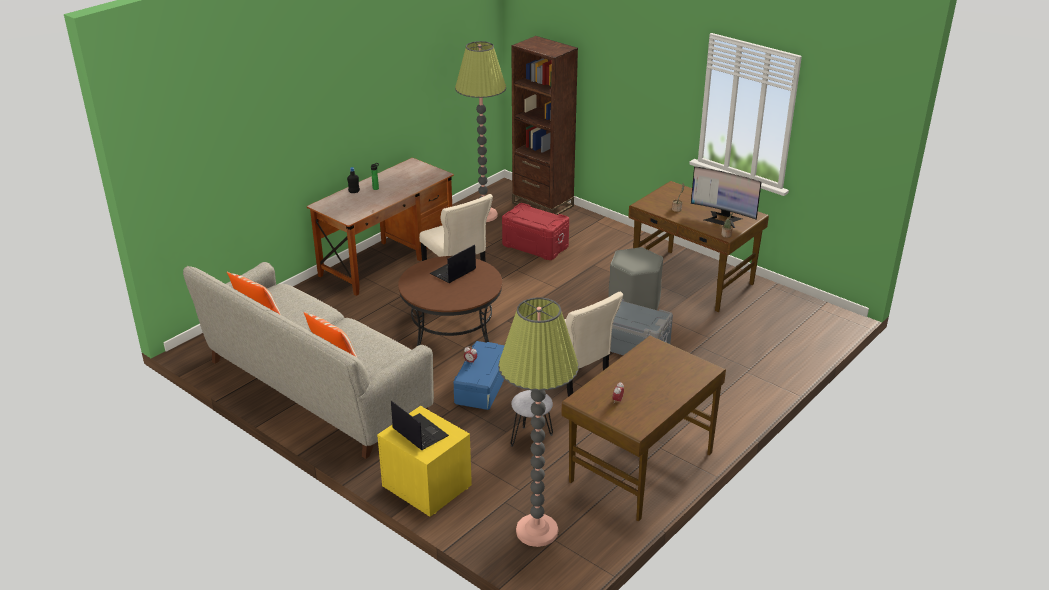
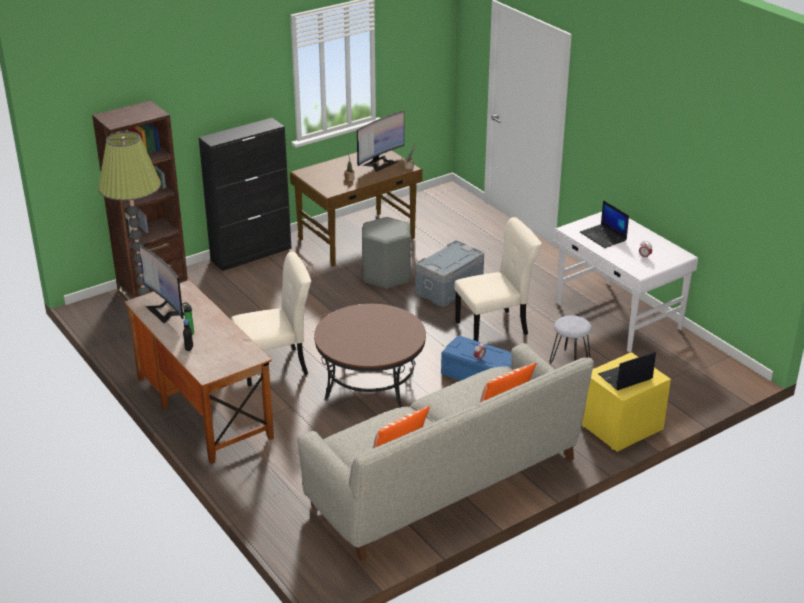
camera: 75 degrees left, 0 degrees up
laptop [429,245,476,283] -> laptop moved to [580,200,629,248]
floor lamp [498,297,579,547] -> none
red storage box [502,203,569,260] -> none
brown desk [561,336,726,522] -> white desk [554,212,698,353]
none -> monitor [139,245,184,323]
none -> black cabinet [199,118,292,271]

